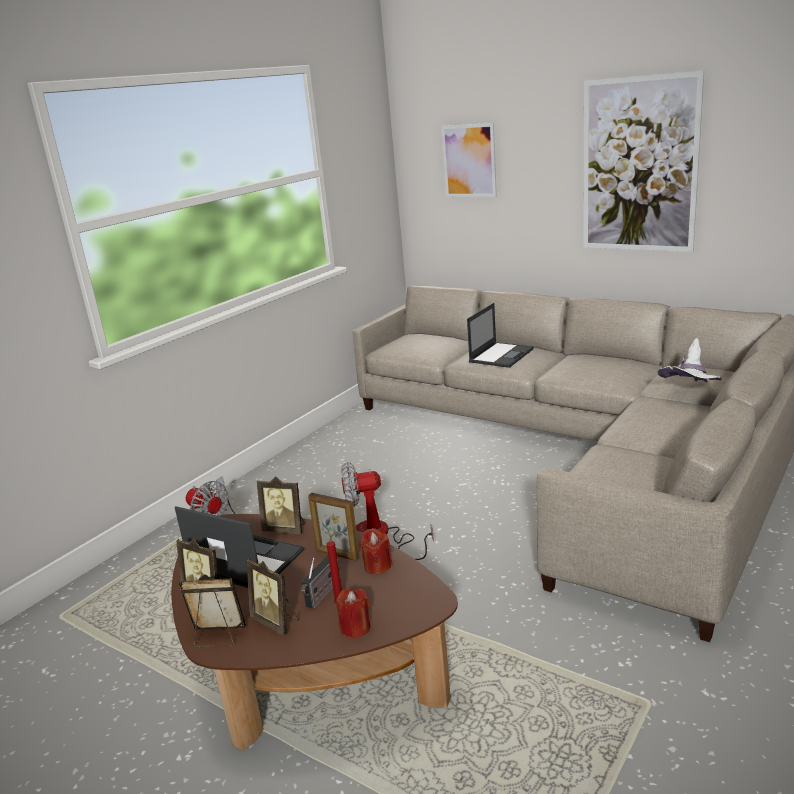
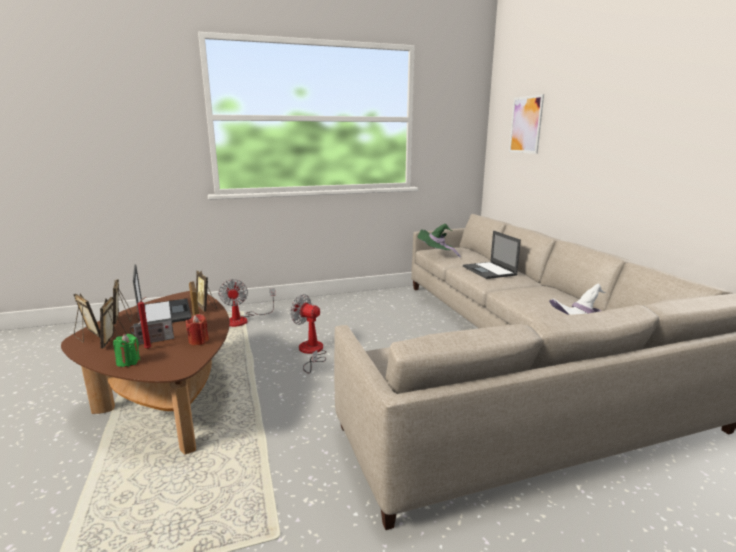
camera: 35 degrees right, 5 degrees down
red candle [336,589,370,639] -> green candle [113,334,140,367]
laptop [467,303,534,368] -> laptop turned 90 degrees clockwise [463,230,521,279]
picture [583,70,704,252] -> none
none -> green hat [418,224,461,258]

